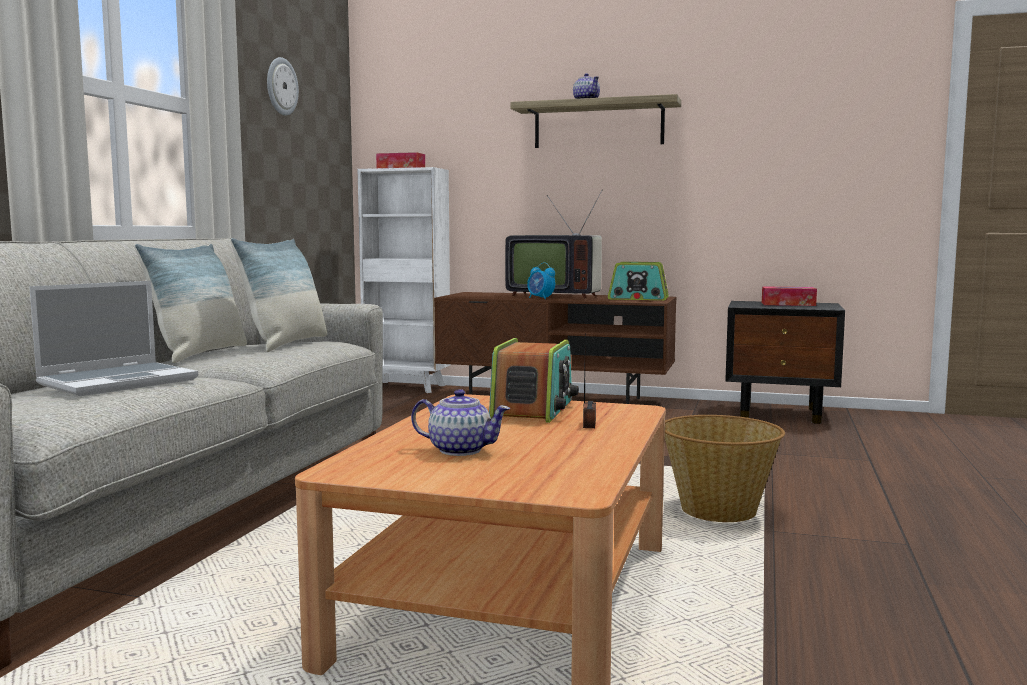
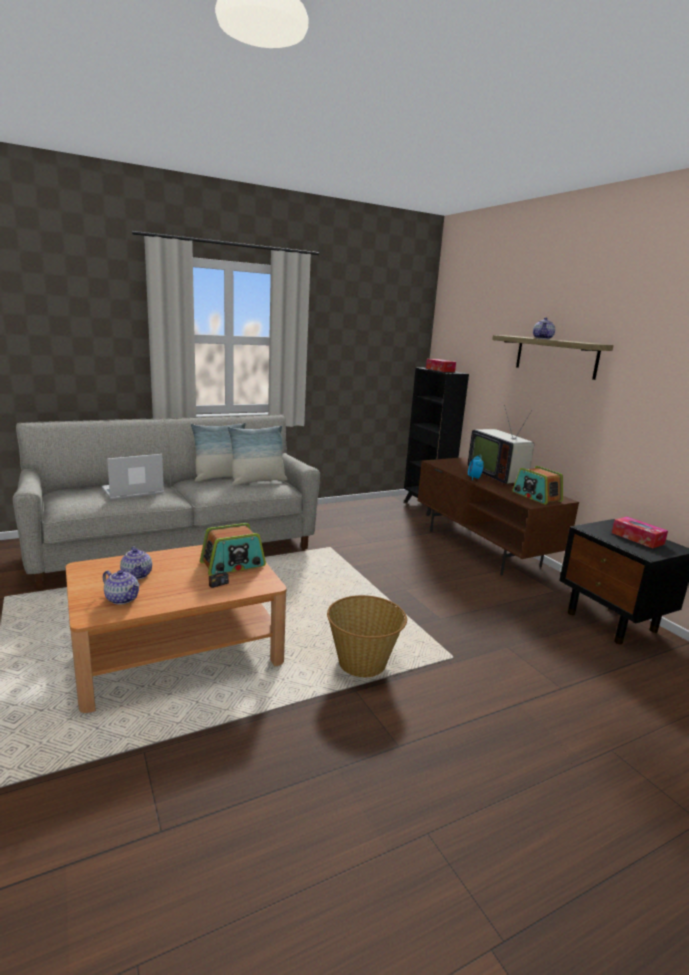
camera: 45 degrees right, 10 degrees up
laptop [29,281,198,396] -> laptop turned 150 degrees clockwise [102,454,164,500]
wall clock [267,57,299,116] -> none
white bookcase [358,167,451,393] -> black bookcase [404,368,469,516]
none -> teapot [103,570,140,605]

